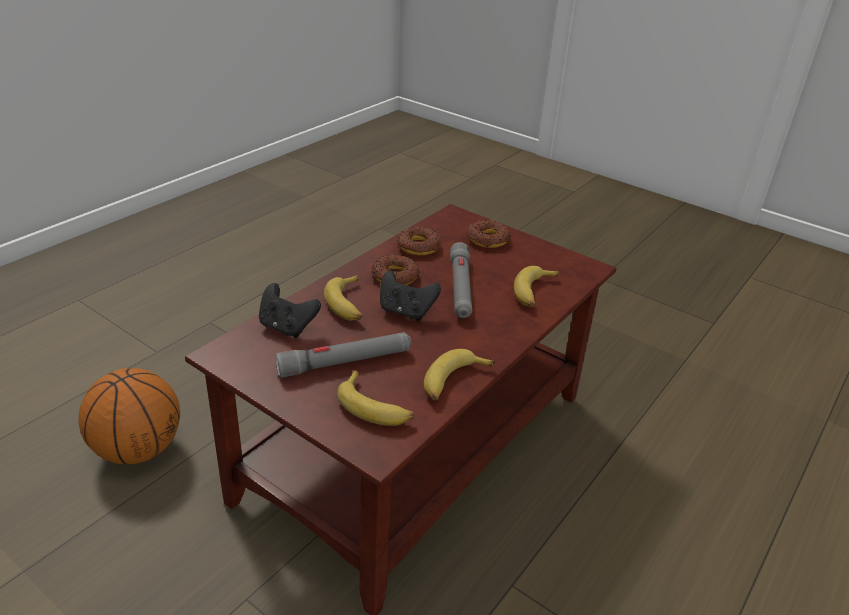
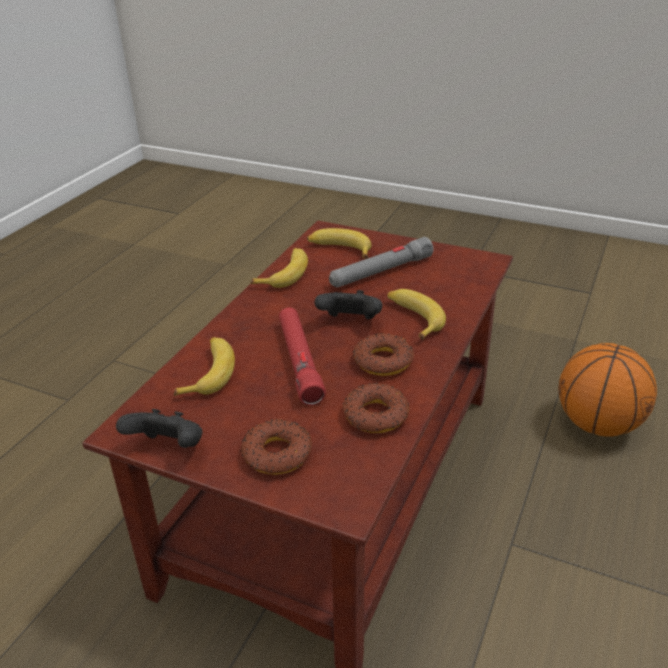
camera: 170 degrees right, 0 degrees up
black game controller [259,283,321,338] -> black game controller moved to [116,409,203,448]
grey flashlight [450,242,472,318] -> red flashlight [279,308,326,405]

